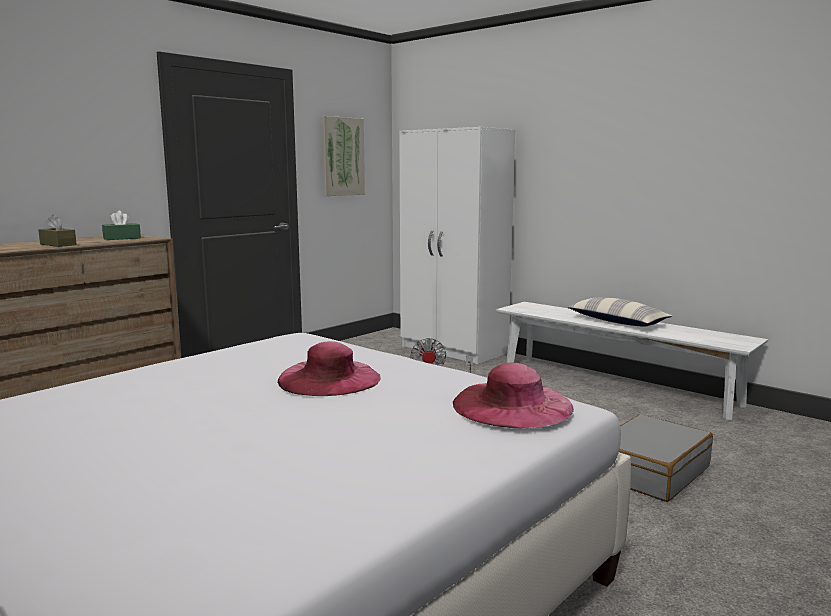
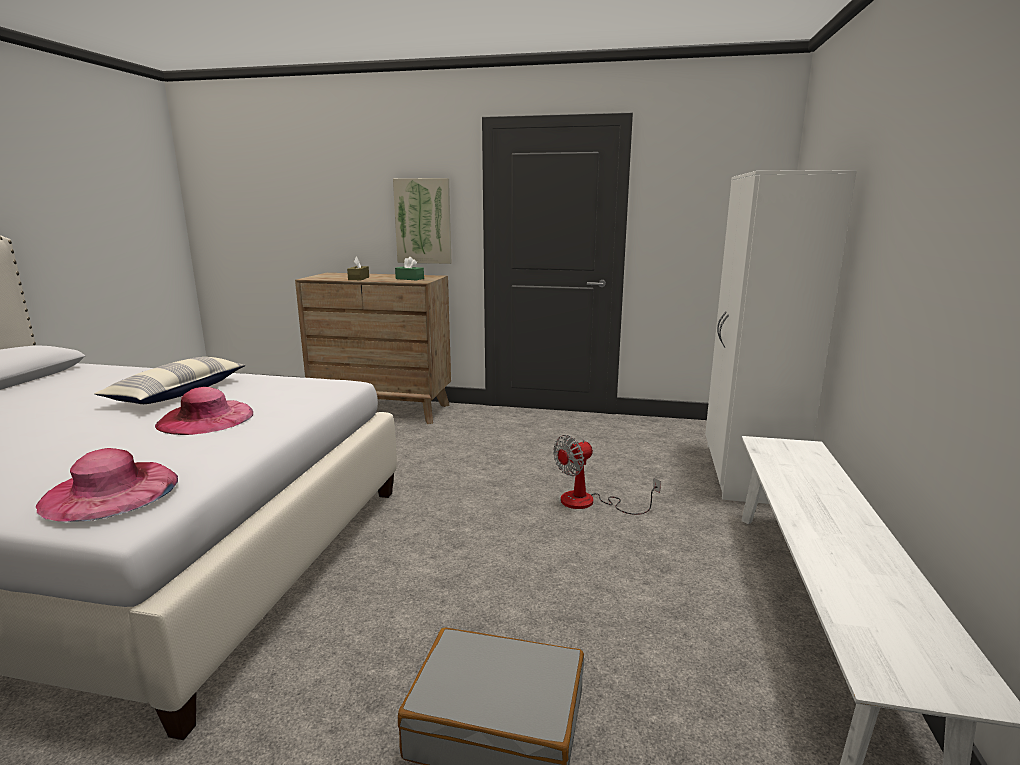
camera: 60 degrees right, 5 degrees up
picture [321,116,365,196] -> picture moved to [393,178,451,264]
pillow [568,297,672,327] -> pillow moved to [94,357,246,404]

